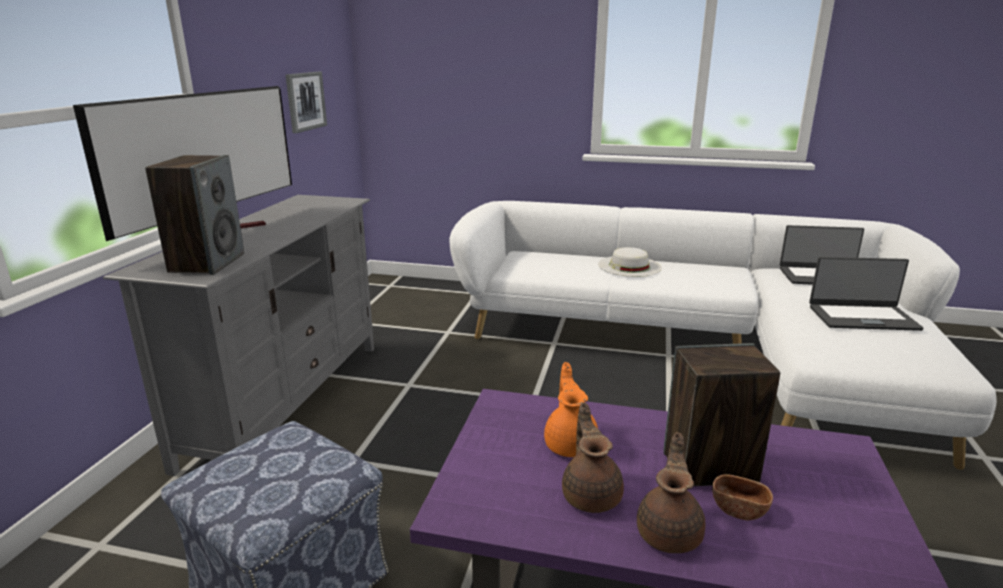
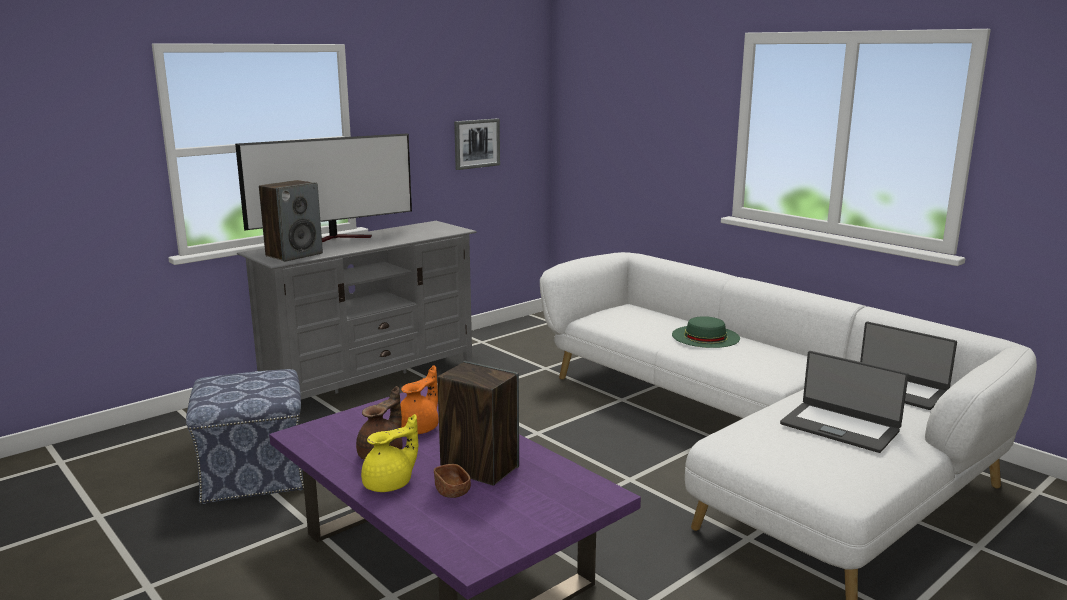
camera: 35 degrees right, 5 degrees down
white hat [598,247,662,277] -> green hat [672,316,740,348]
brown teapot [637,432,705,553] -> yellow teapot [361,414,418,492]

